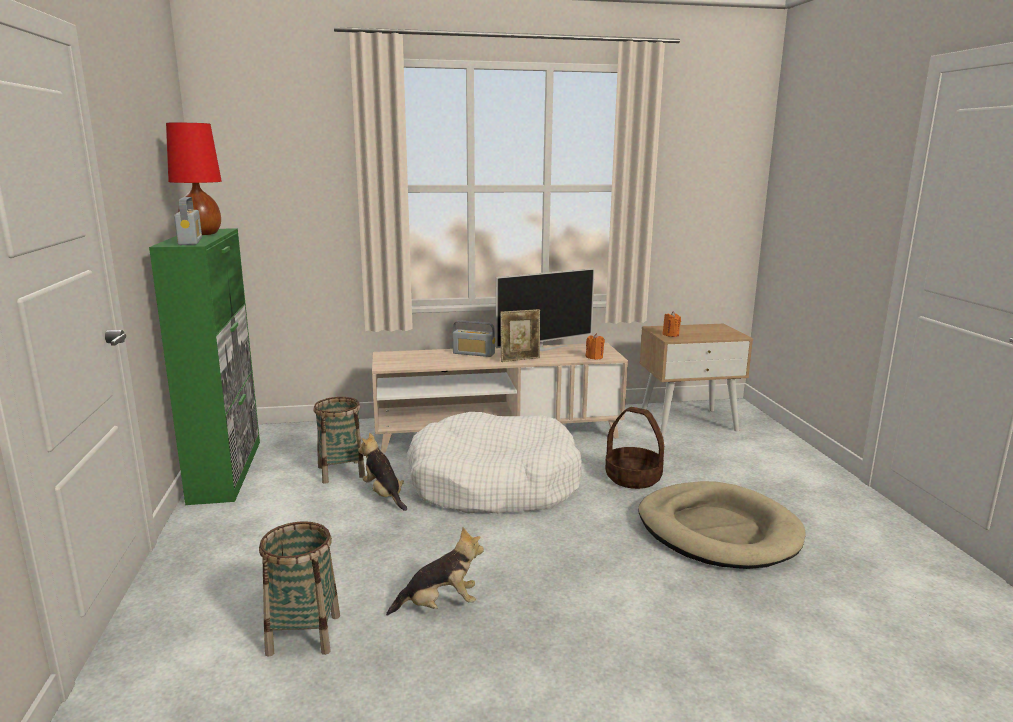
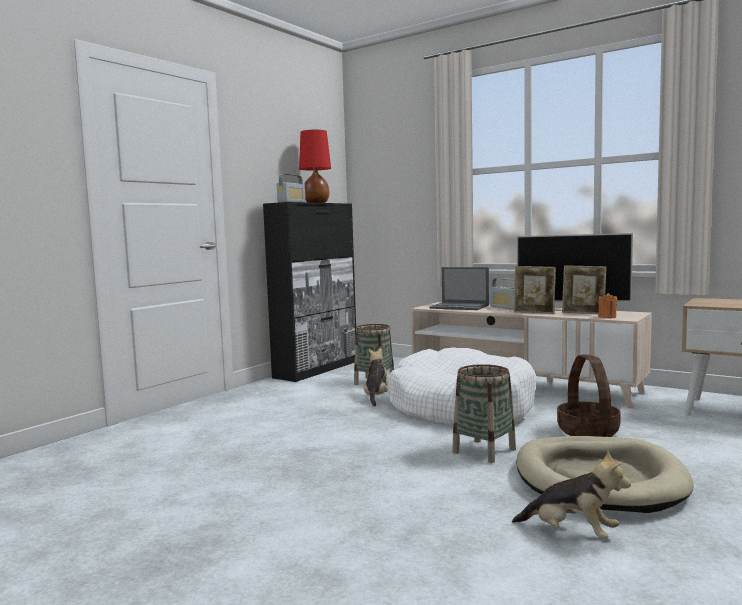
camera: 45 degrees right, 10 degrees down
green cabinet [149,229,260,505] -> black cabinet [263,202,356,382]
basket [259,521,340,657] -> basket moved to [452,364,516,463]
plush toy [386,527,484,616] -> plush toy moved to [512,451,631,539]
orange candle [662,312,681,337] -> none
none -> laptop [430,267,489,310]
none -> picture frame [562,265,606,314]

